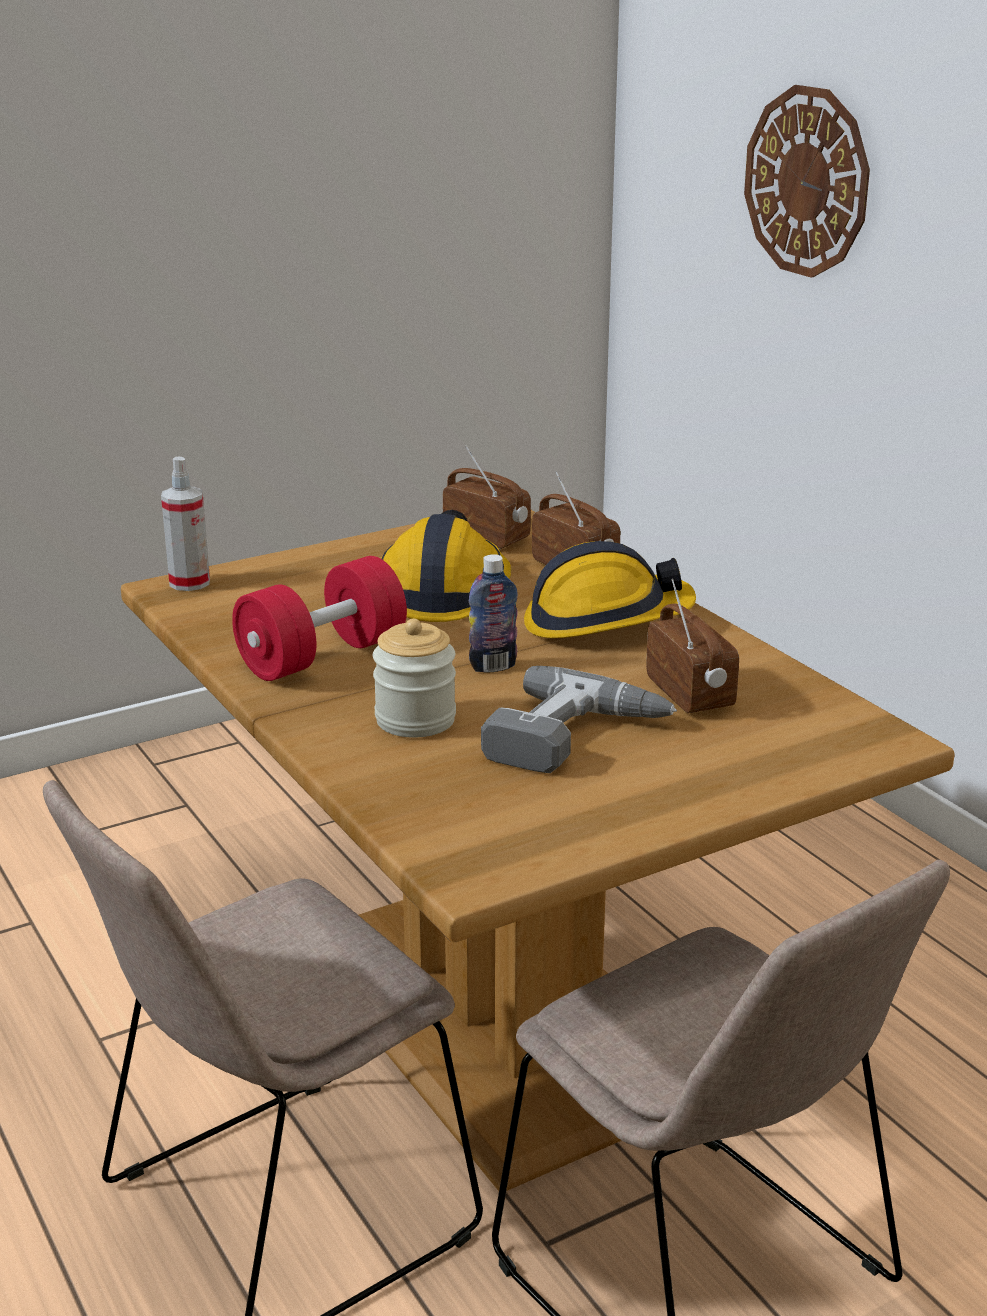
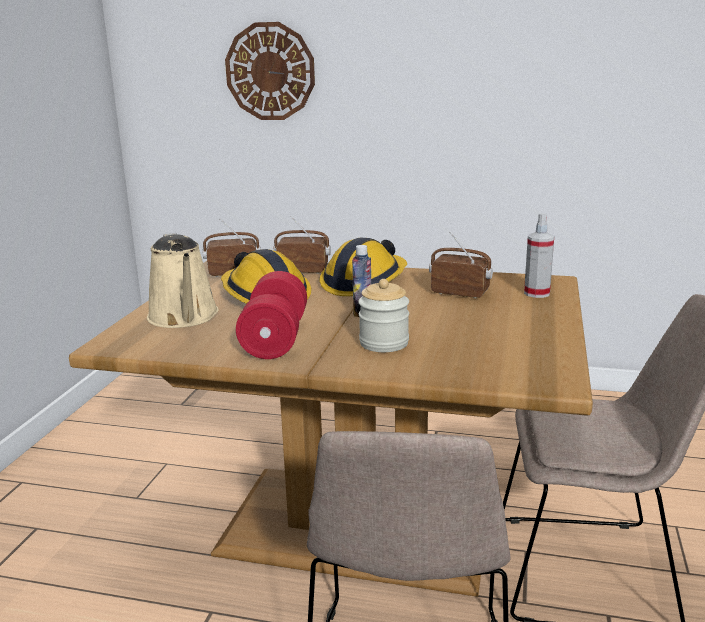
camera: 45 degrees left, 5 degrees down
spray bottle [161,457,210,591] -> spray bottle moved to [524,213,554,298]
power drill [481,666,677,773] -> none
none -> beige watering can [147,233,219,328]

